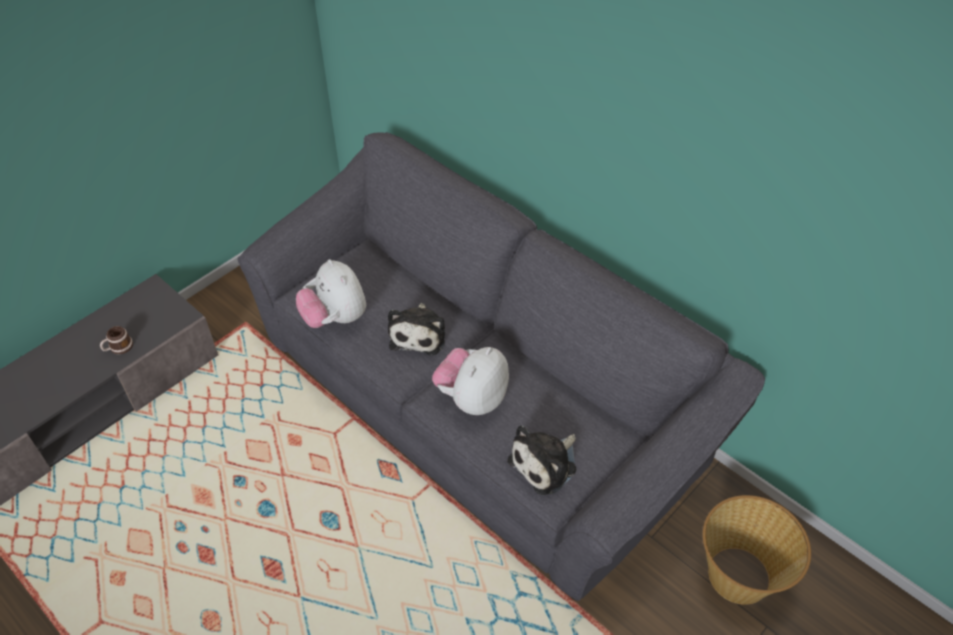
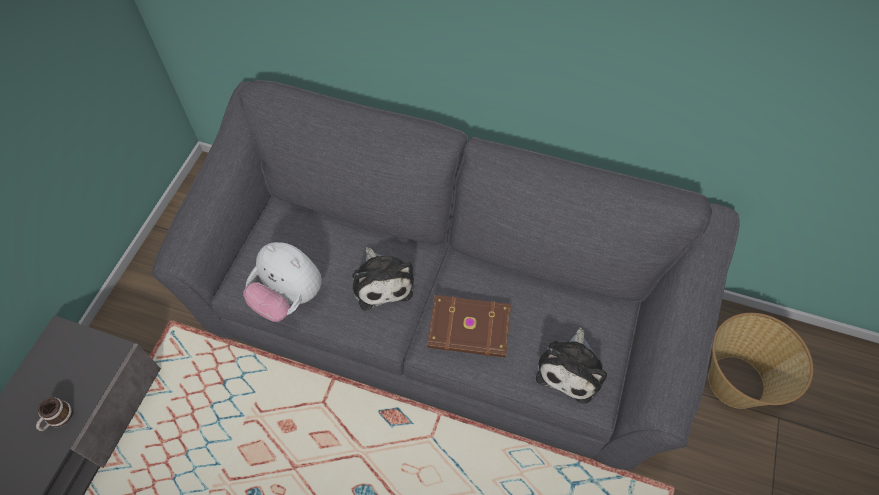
camera: 25 degrees left, 10 degrees up
plush toy [432,347,509,415] -> brown book [427,295,511,357]

